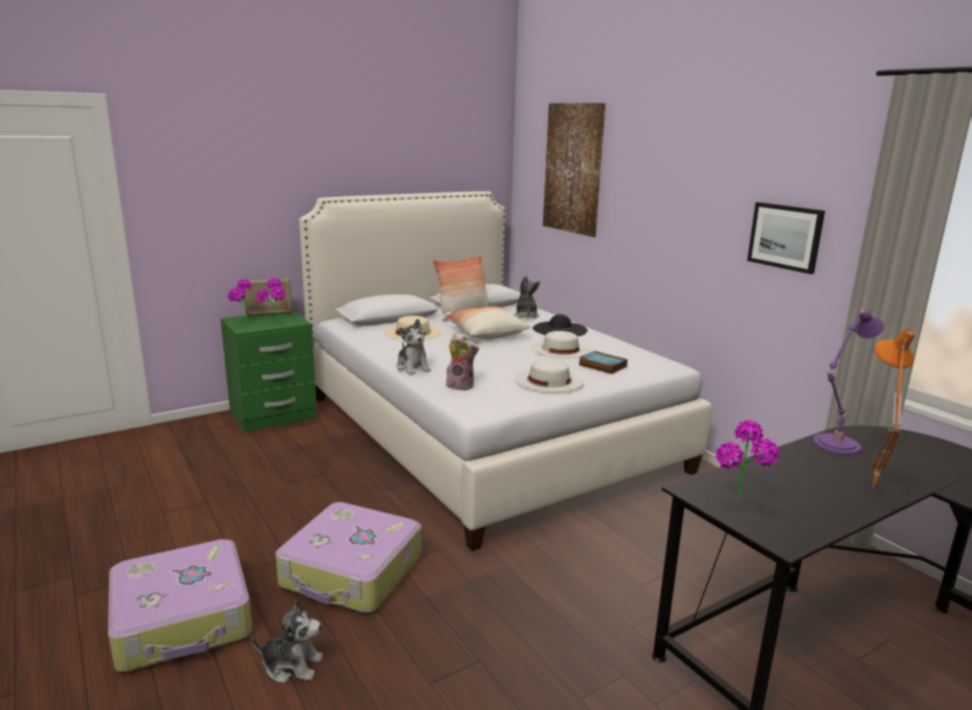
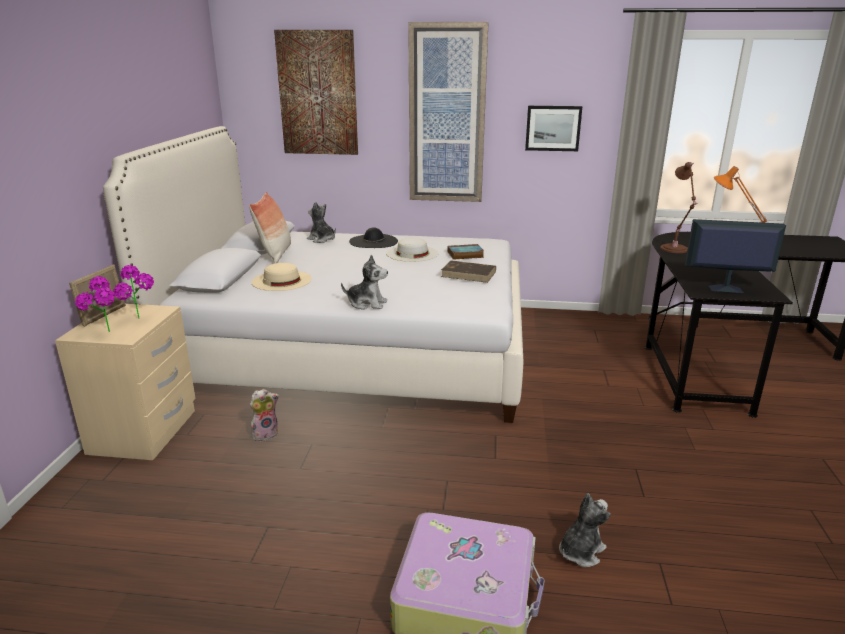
camera: 50 degrees left, 5 degrees up
green nightstand [221,310,317,432] -> beige nightstand [55,304,196,460]
suitcase [275,502,421,613] -> none
pillow [445,307,530,339] -> none
plush toy [446,333,479,391] -> plush toy moved to [250,389,279,441]
white hat [515,359,584,392] -> brown book [441,260,496,283]
potted plant [716,420,779,498] -> monitor [685,219,786,293]
purple table lamp [813,309,884,455] -> brown table lamp [660,162,698,253]
none -> picture [408,22,488,202]

